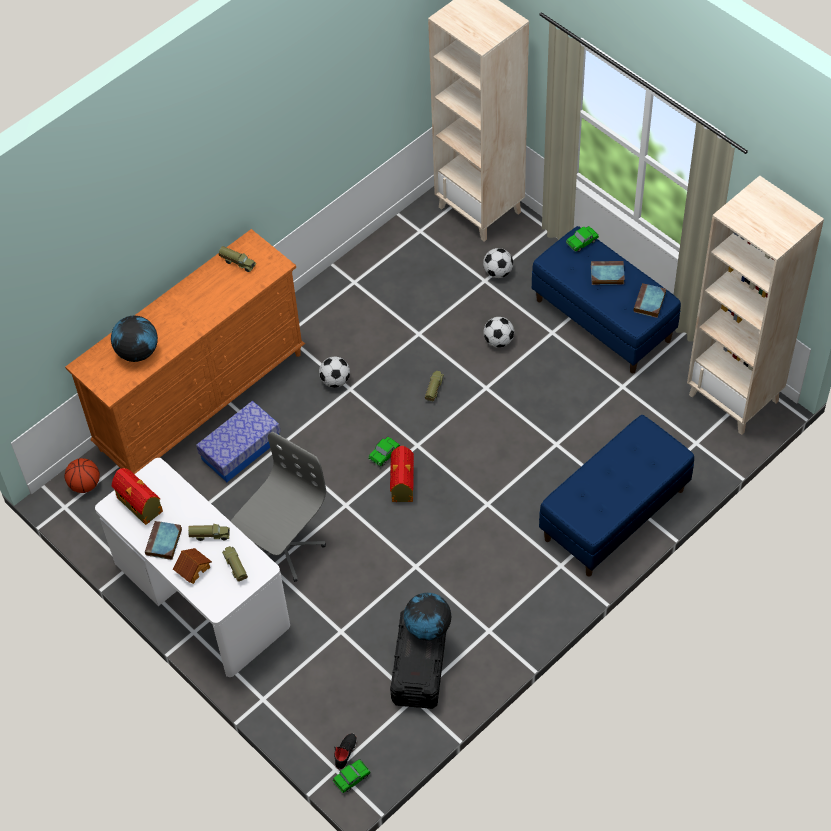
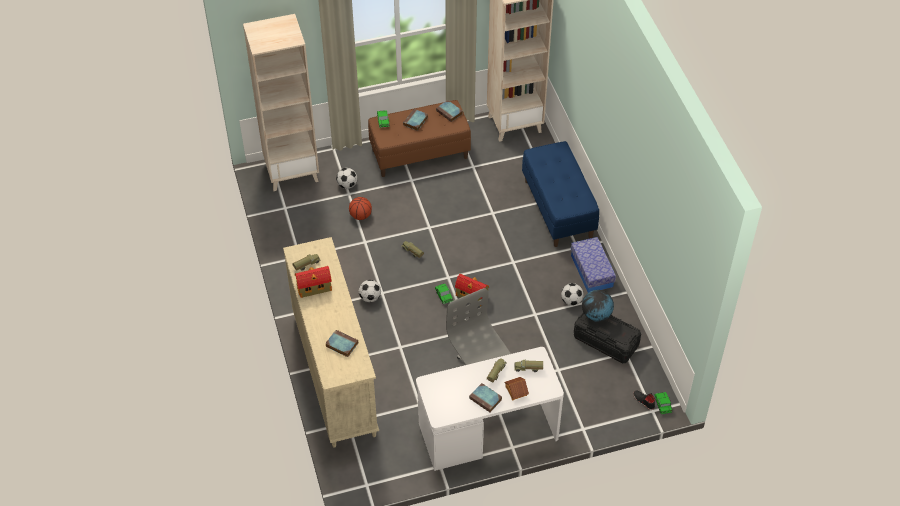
camera: 65 degrees left, 5 degrees down
basketball [64,458,100,493] -> basketball moved to [349,197,372,220]
orange dresser [65,229,305,474] -> beige dresser [283,237,379,447]
globe [111,315,158,362] -> book [325,330,358,357]
toy house [112,468,163,525] -> toy house moved to [295,266,332,298]
storage box [196,401,281,482] -> storage box moved to [571,237,616,293]
football [483,317,514,348] -> football moved to [561,283,584,306]
blue bench [532,226,681,373] -> brown bench [368,100,471,177]

